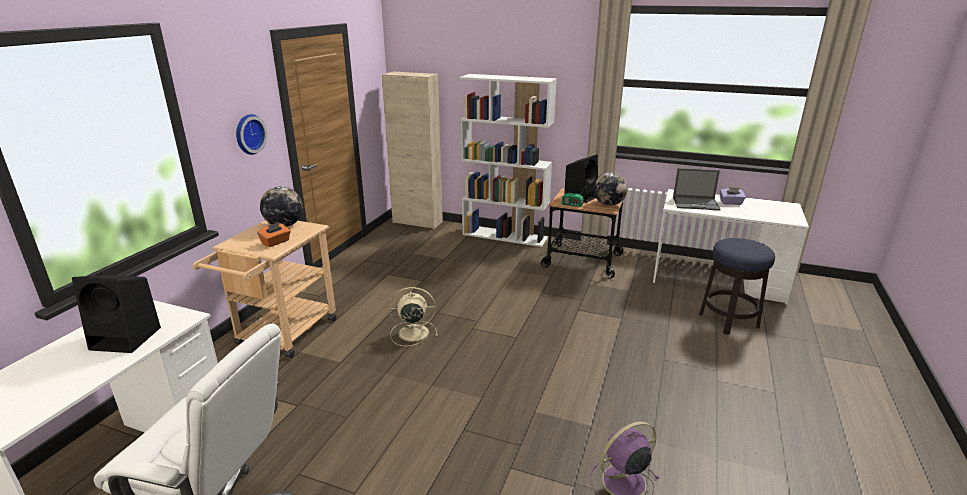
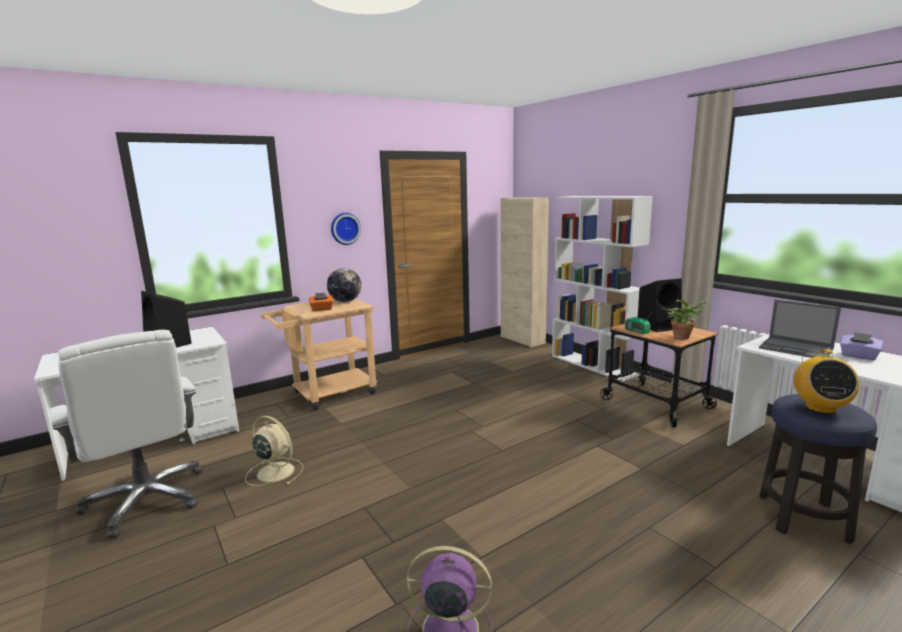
camera: 35 degrees right, 10 degrees down
beige fan [389,287,438,347] -> beige fan moved to [245,416,303,486]
globe [593,172,628,206] -> potted plant [667,300,709,340]
none -> radio [794,349,860,414]

